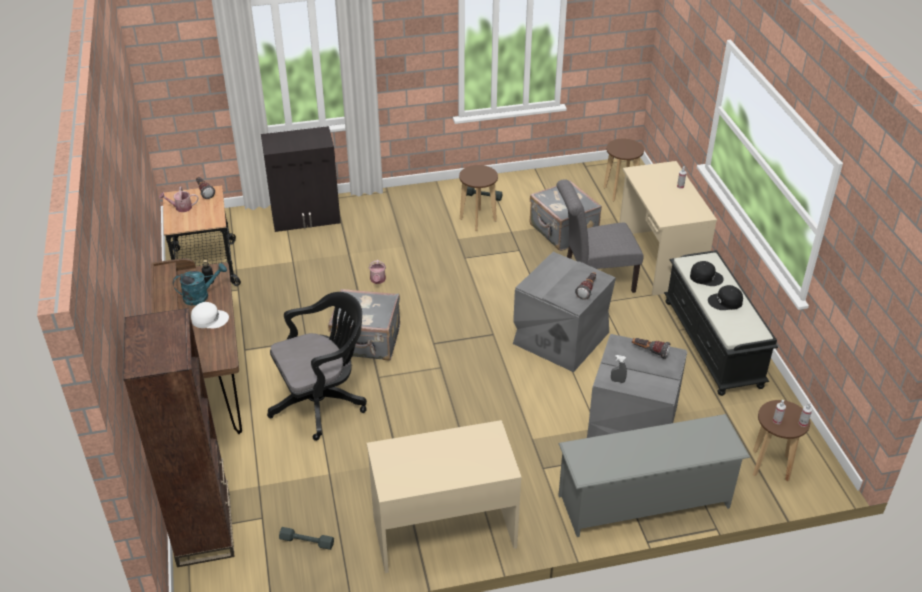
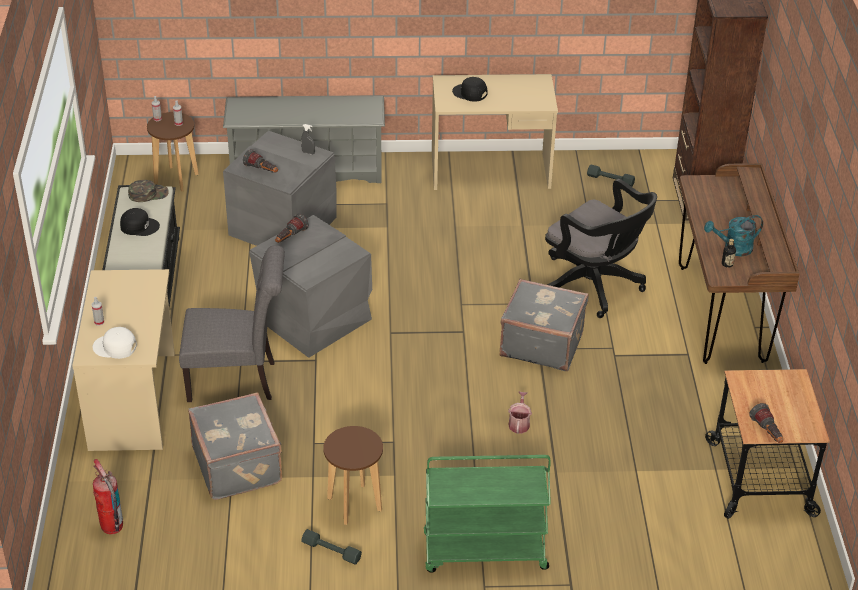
camera: 170 degrees left, 0 degrees up
watering can [159,187,198,212] -> none
white cap [191,302,229,328] -> white cap moved to [93,327,137,359]
black cabinet [261,126,341,232] -> none
black office chair [267,292,367,441] -> black office chair turned 120 degrees counterclockwise [545,179,657,318]
brown stool [603,139,644,201] -> fire extinguisher [93,459,123,534]
black cap [690,261,724,286] -> black cap moved to [452,77,488,102]
none -> green cap [128,180,169,202]
none -> green cart [424,455,551,573]

